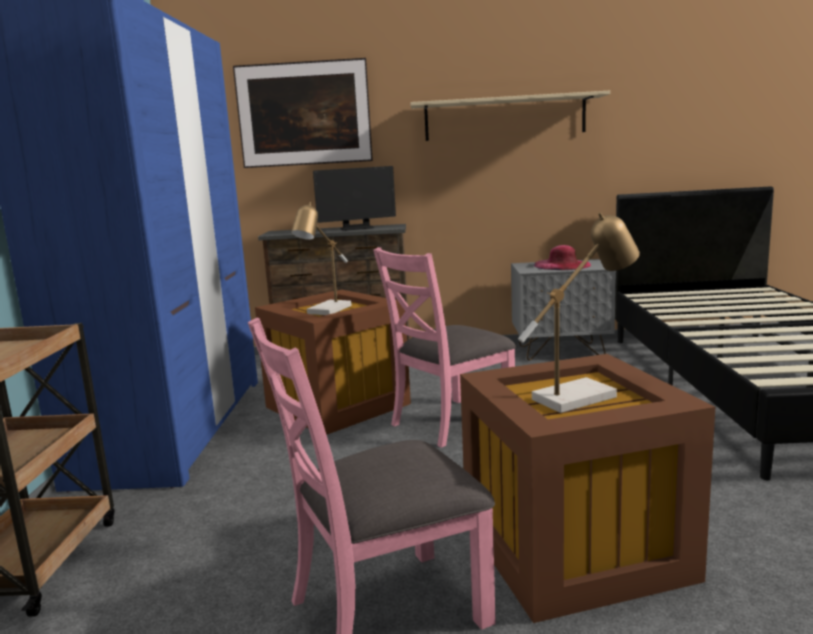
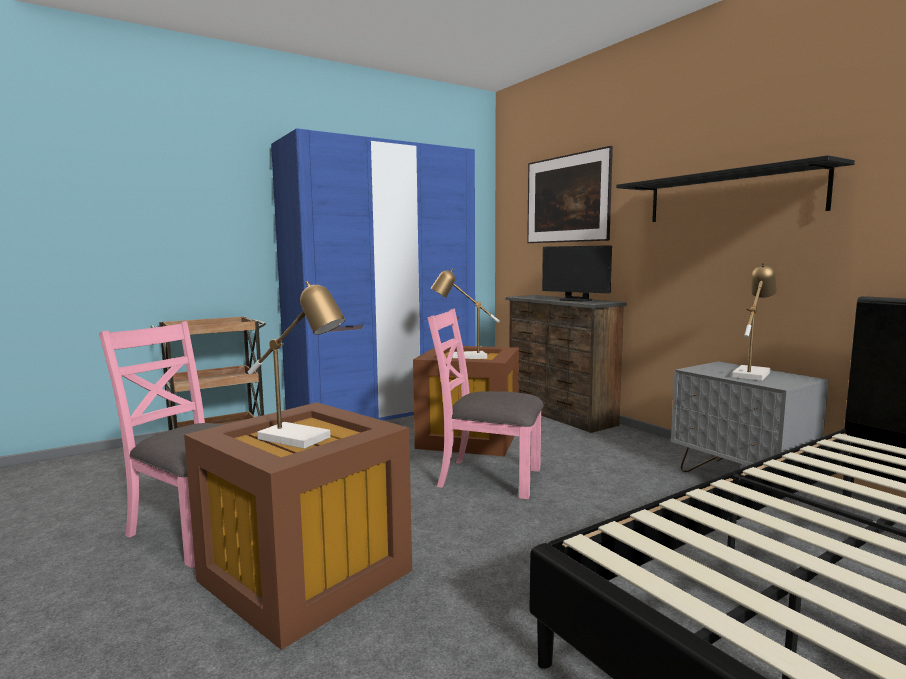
camera: 55 degrees right, 5 degrees down
beige shelf [410,91,610,141] -> black shelf [616,155,855,222]
pink hat [534,245,591,270] -> table lamp [732,262,777,381]

